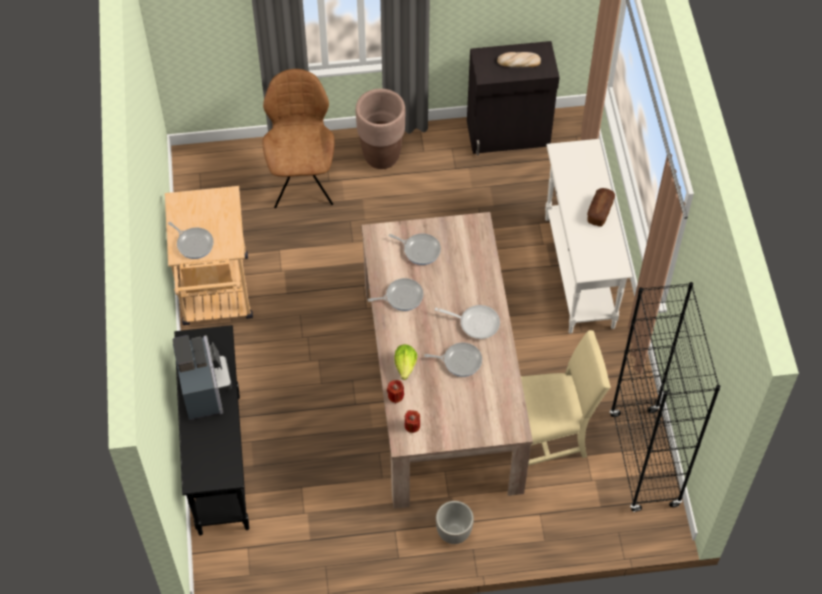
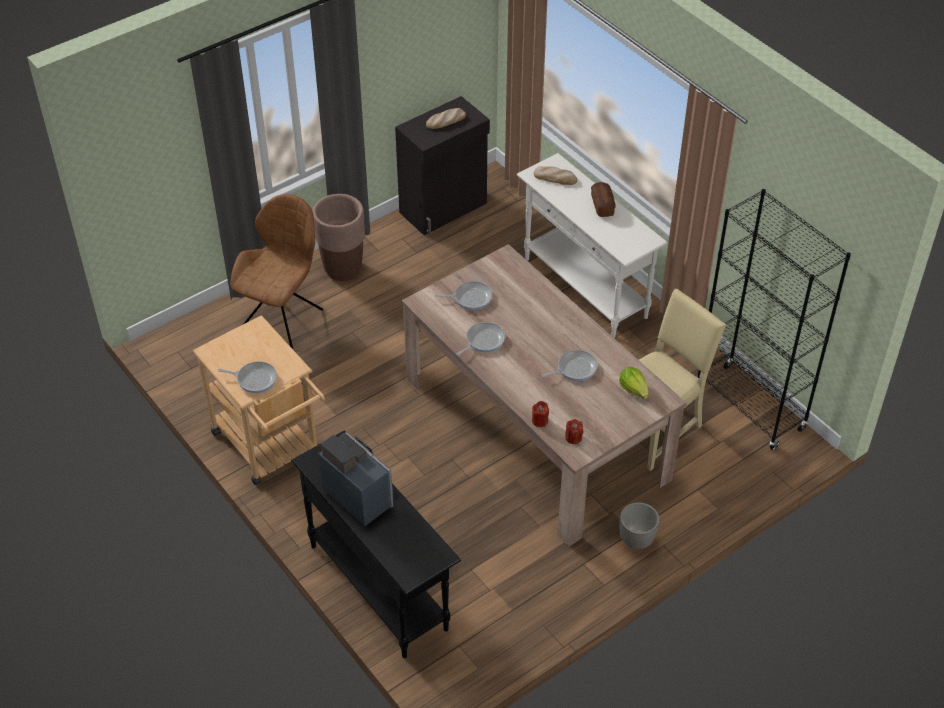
camera: 30 degrees left, 10 degrees down
brown chair [262,69,334,208] -> brown chair turned 60 degrees clockwise [230,194,323,349]
lettuce [394,344,417,380] -> lettuce moved to [619,367,648,399]
frying pan [435,305,500,339] -> none
none -> bread [533,166,577,185]

